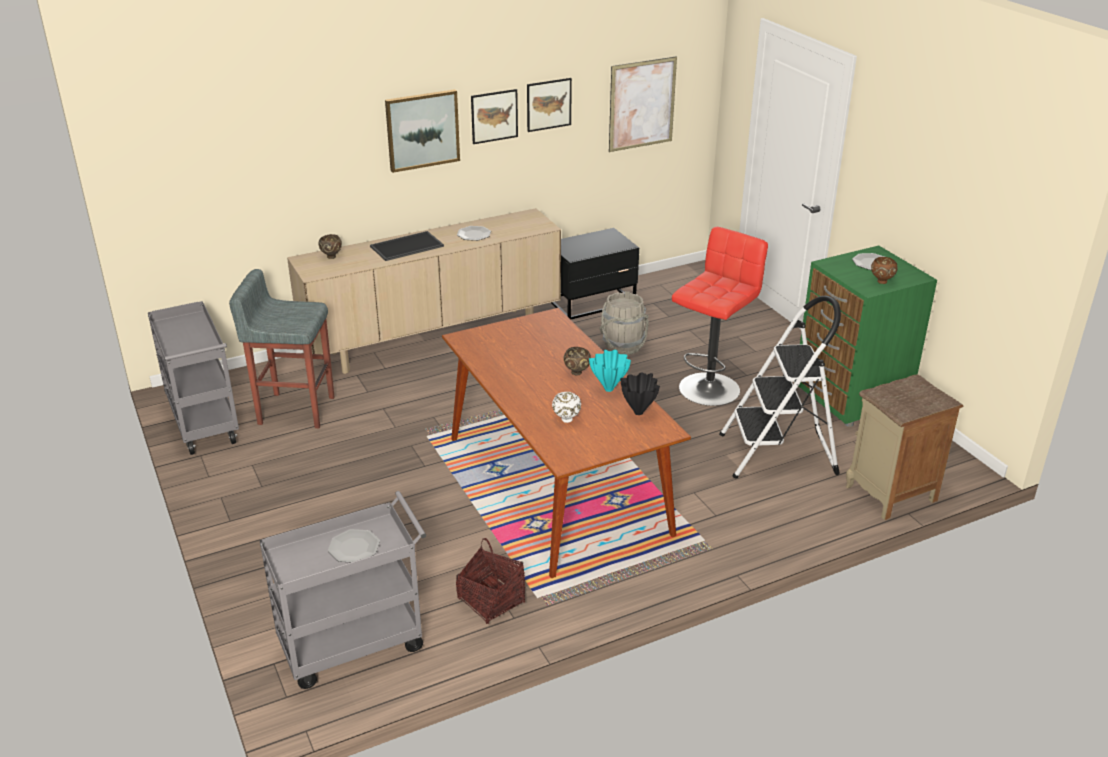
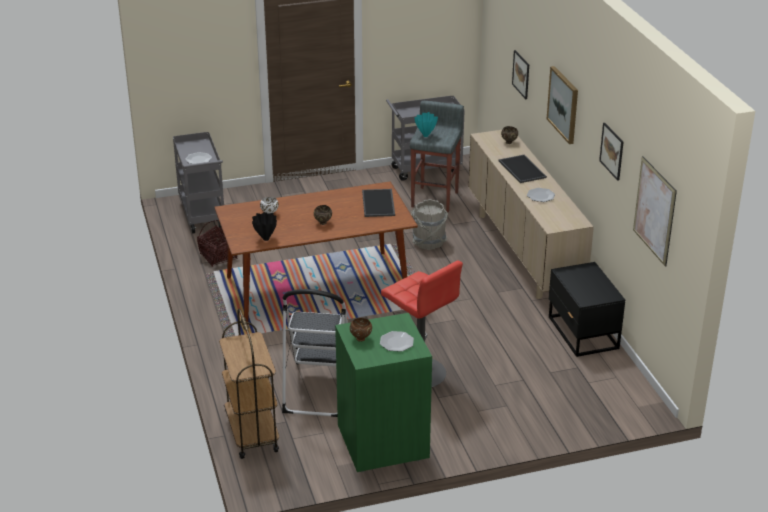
camera: 100 degrees right, 0 degrees up
picture [471,89,518,144] -> picture moved to [512,50,529,99]
turquoise vase [589,350,631,392] -> turquoise vase moved to [414,112,438,137]
grey bucket [599,291,649,355] -> grey bucket moved to [411,199,448,250]
beige nightstand [846,374,964,520] -> brown cart [219,309,280,459]
none -> tray [362,189,395,217]

